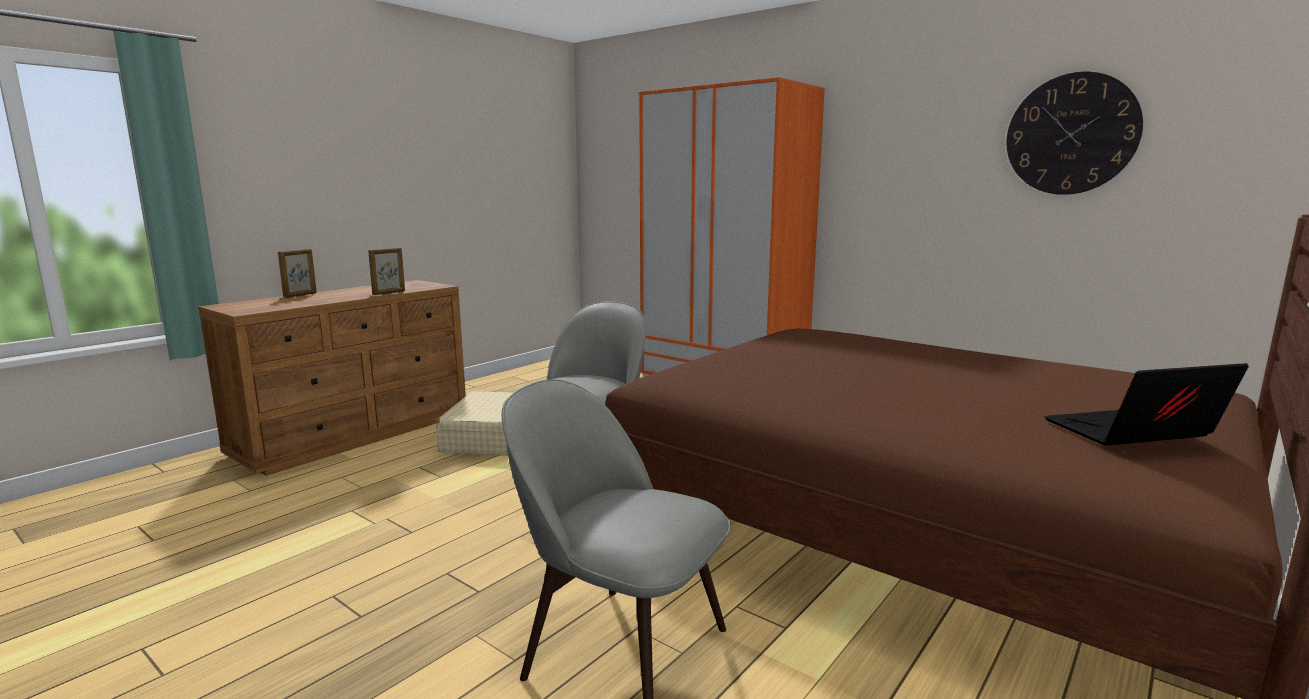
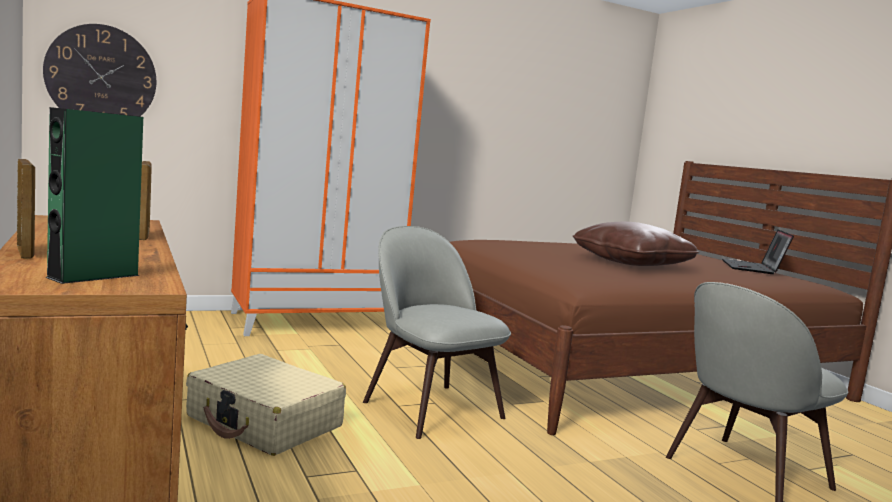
camera: 65 degrees left, 5 degrees down
wall clock [1007,72,1143,195] -> wall clock moved to [43,24,156,117]
none -> green speaker [45,107,143,284]
none -> brown pillow [573,222,699,266]

